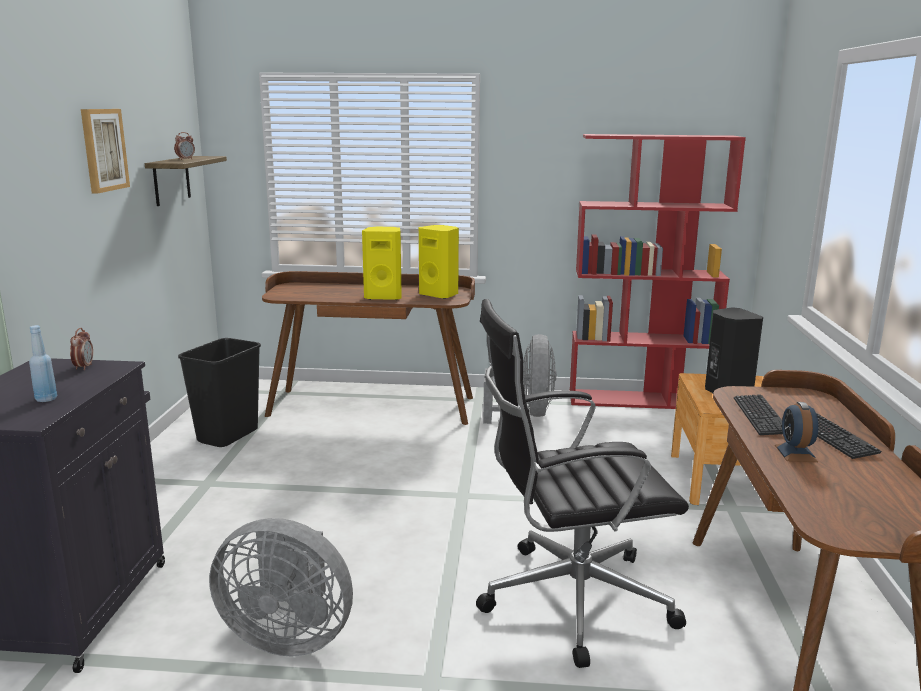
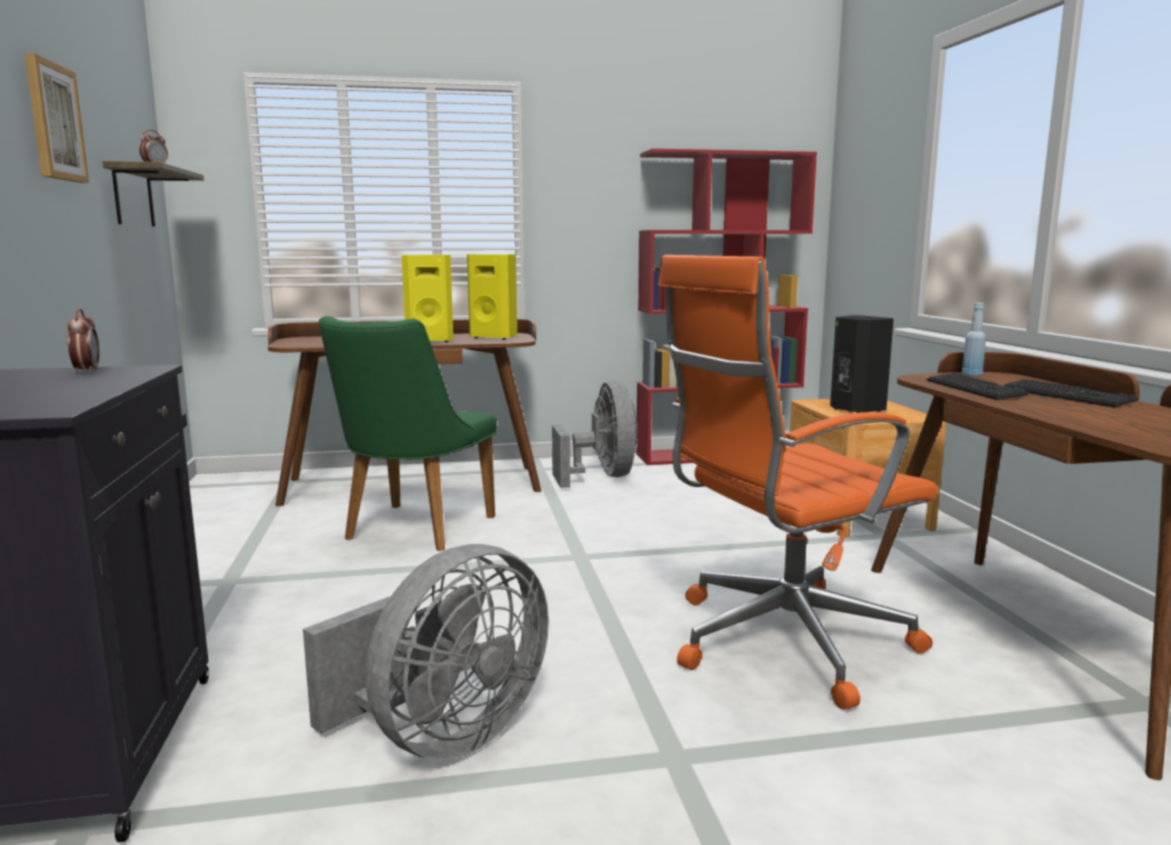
camera: 15 degrees left, 5 degrees down
blue bottle [29,325,57,402] -> blue bottle moved to [962,303,986,377]
black trash can [178,338,261,447] -> none
grey fan [209,518,353,657] -> grey fan turned 45 degrees counterclockwise [303,544,549,760]
black office chair [476,299,689,668] -> orange office chair [658,255,938,709]
alarm clock [775,402,819,462] -> none
none -> green chair [319,316,497,551]

